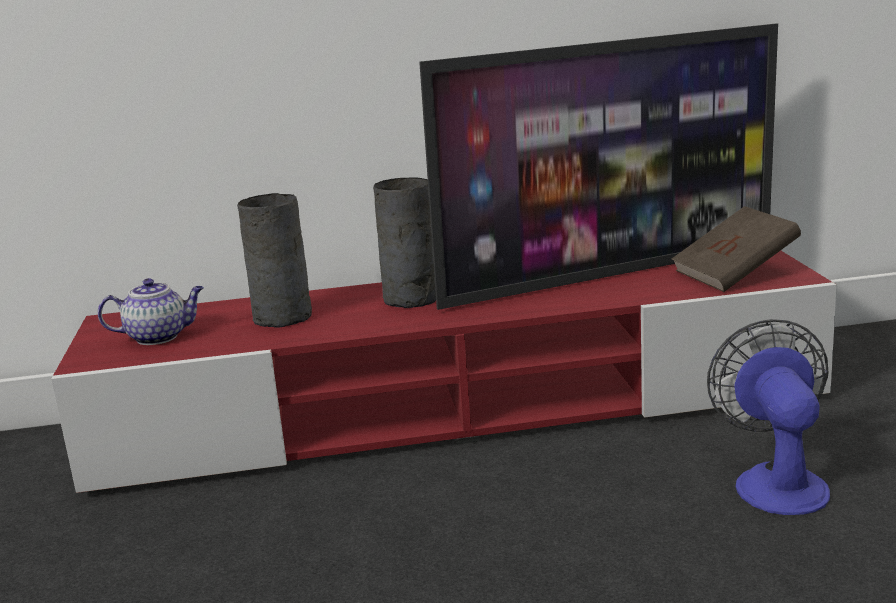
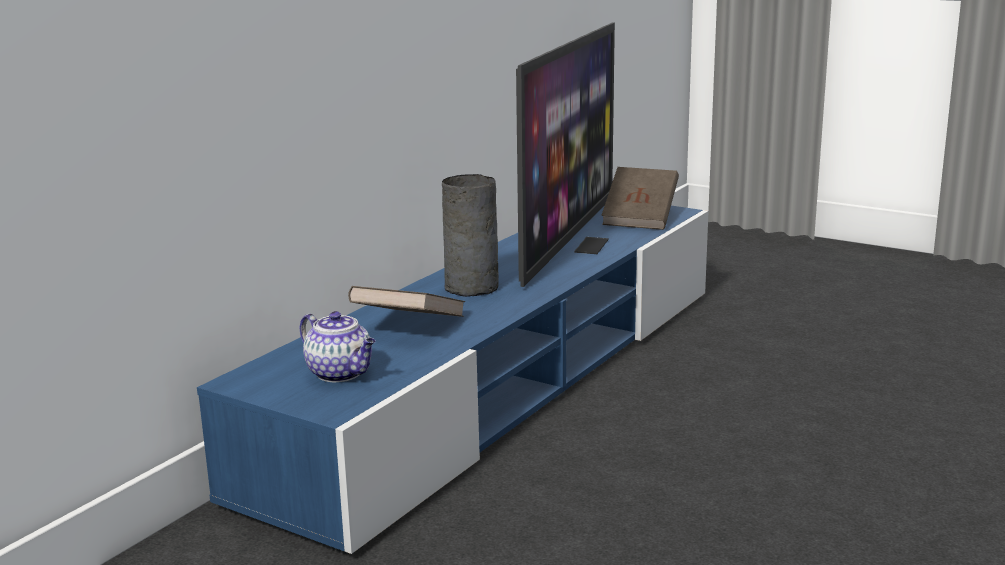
camera: 50 degrees left, 0 degrees up
red tv stand [51,251,837,493] -> blue tv stand [197,205,708,554]
teapot [98,278,204,345] -> teapot turned 105 degrees clockwise [299,311,376,382]
grey vase [237,193,312,327] -> brown book [348,286,465,317]
fan [707,319,830,515] -> none
none -> phone [574,237,609,254]

